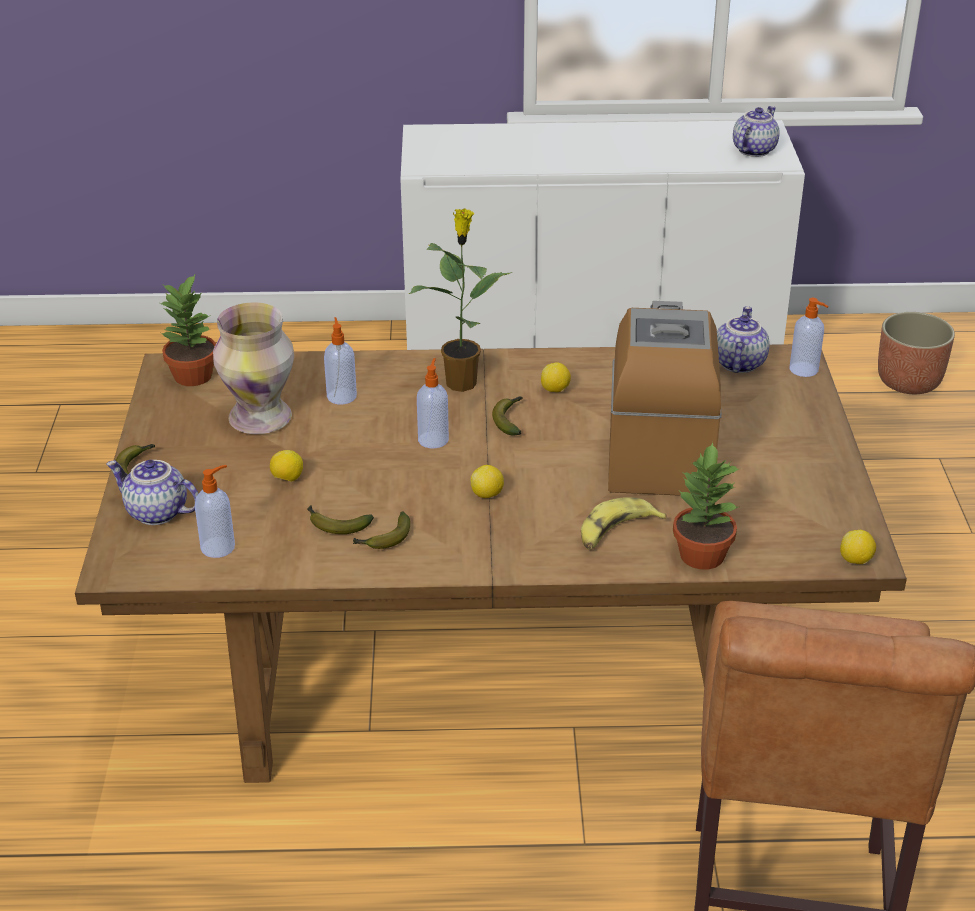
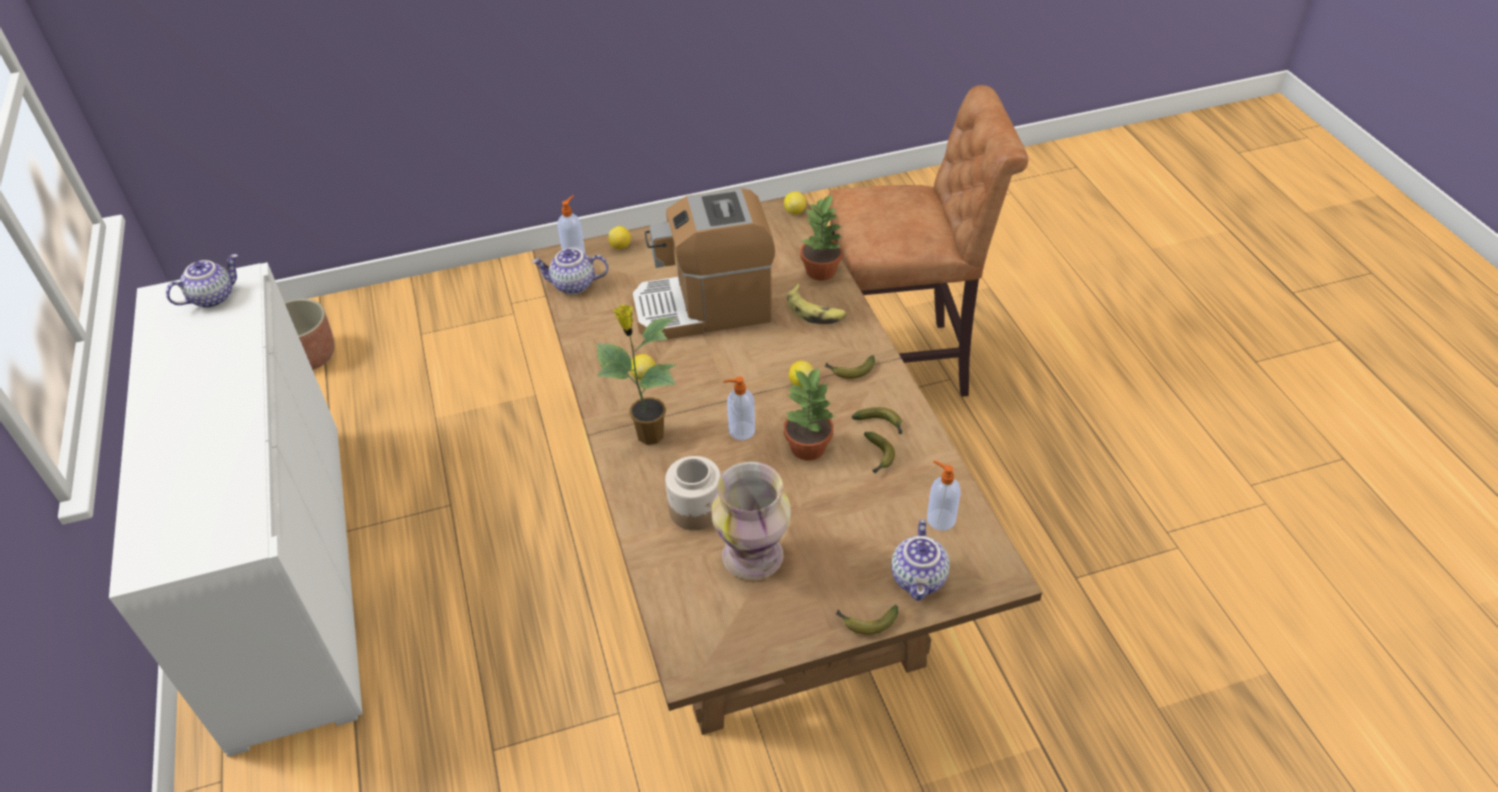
camera: 105 degrees left, 10 degrees up
potted plant [160,273,216,386] -> potted plant moved to [784,367,834,461]
lemon [270,450,303,482] -> lemon moved to [608,226,631,249]
soap dispenser [324,317,357,404] -> jar [665,456,721,530]
banana [492,396,523,436] -> banana moved to [825,355,875,379]
teapot [733,106,780,157] -> teapot turned 120 degrees clockwise [166,254,238,308]

